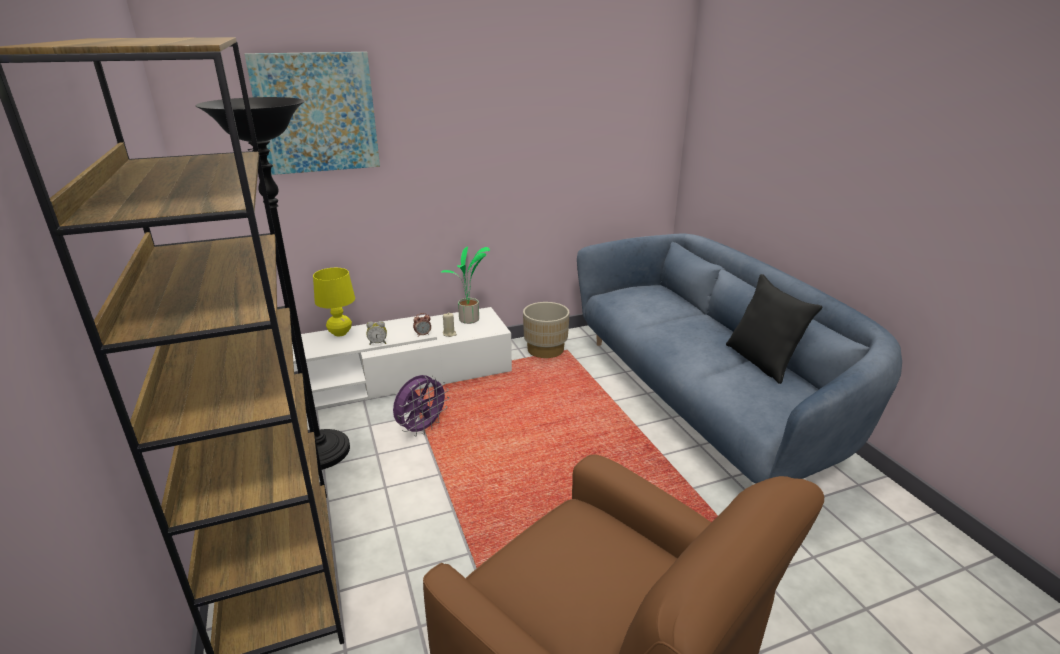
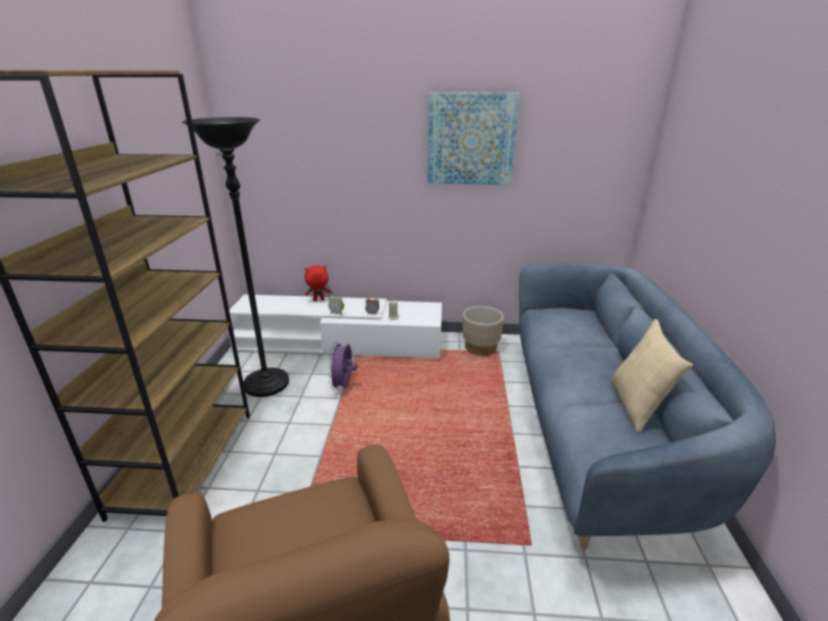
camera: 25 degrees right, 0 degrees up
picture [245,52,380,175] -> picture moved to [428,92,519,185]
yellow table lamp [313,268,355,336] -> red plush toy [305,266,331,301]
purple fan [393,375,449,436] -> purple fan turned 120 degrees clockwise [328,340,357,391]
potted plant [441,247,490,324] -> none
black pillow [726,274,822,384] -> beige pillow [611,319,693,433]

